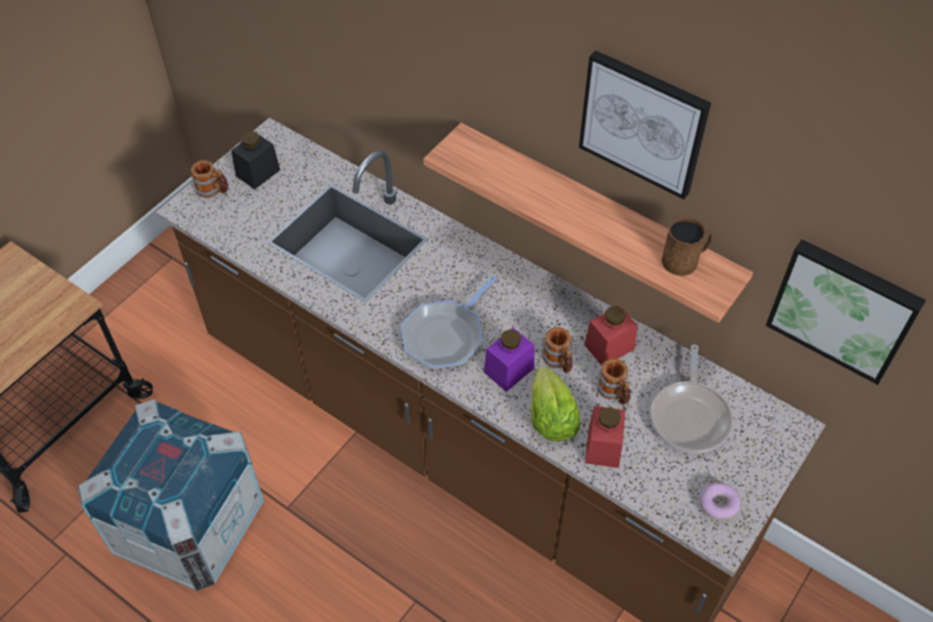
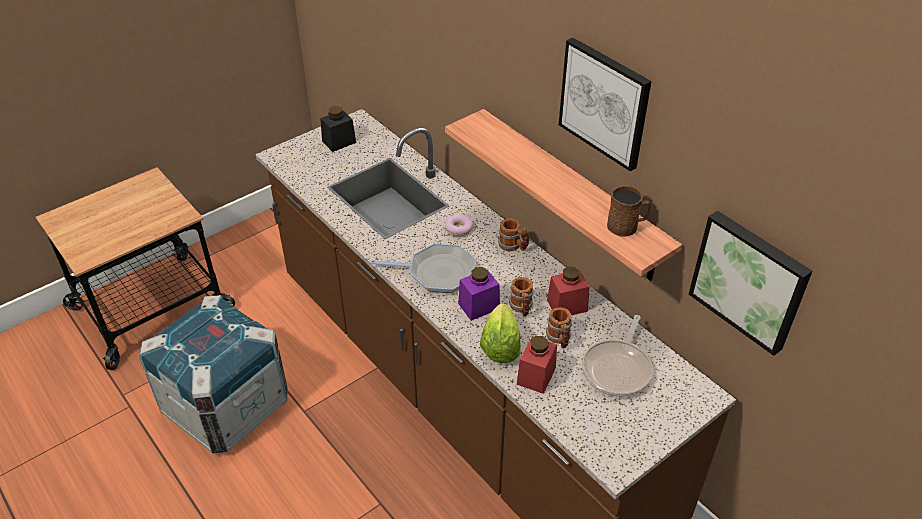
camera: 15 degrees right, 10 degrees down
mug [190,160,228,198] -> mug moved to [498,218,529,251]
frying pan [401,275,496,369] -> frying pan turned 135 degrees counterclockwise [370,244,476,293]
donut [699,483,741,520] -> donut moved to [445,214,473,237]

